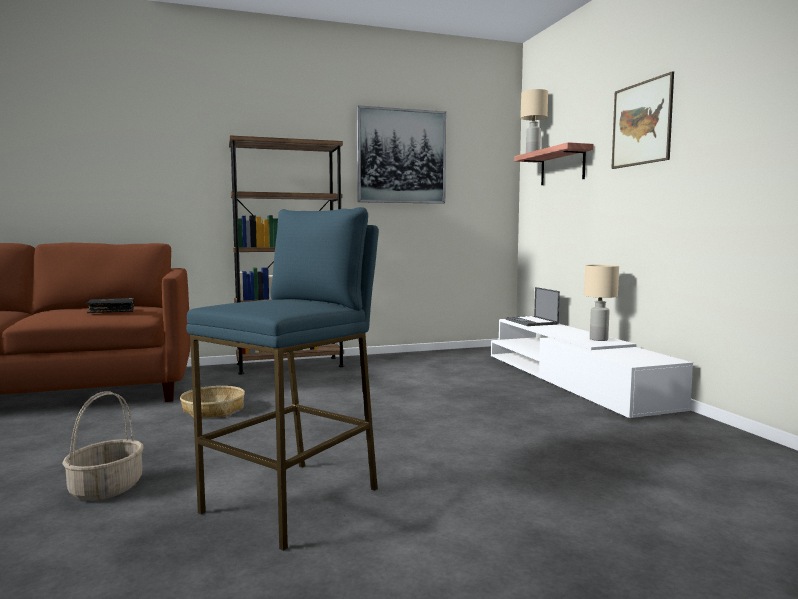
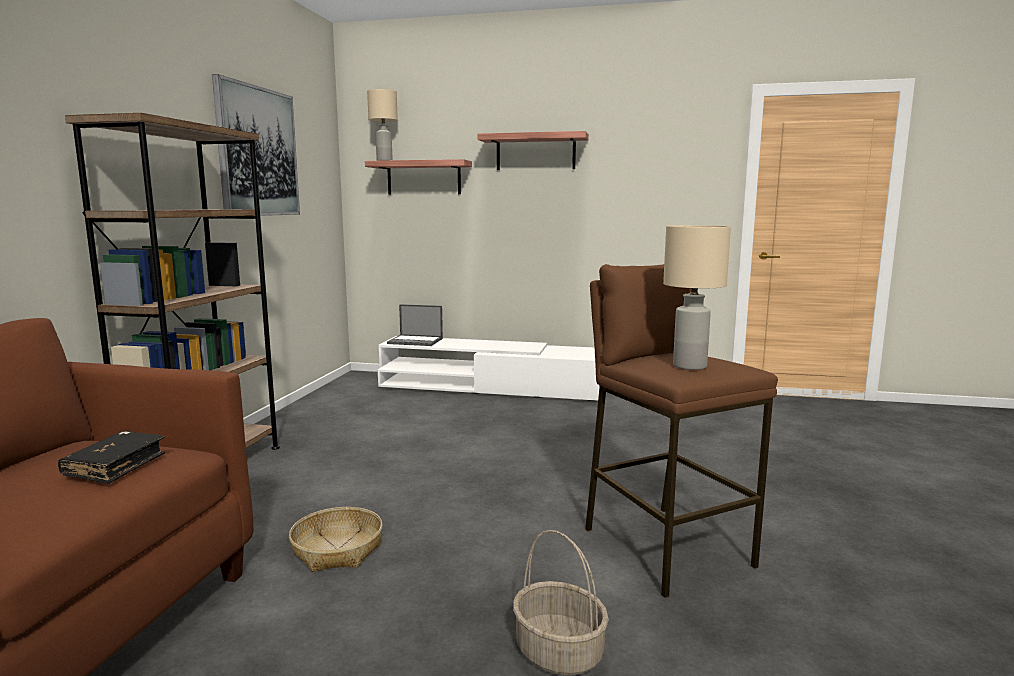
camera: 60 degrees left, 5 degrees up
blue stool [186,207,379,551] -> brown stool [585,264,778,598]
beige table lamp [584,265,619,341] -> beige table lamp moved to [663,225,731,370]
picture [611,71,674,169] -> shelf [478,131,589,170]

